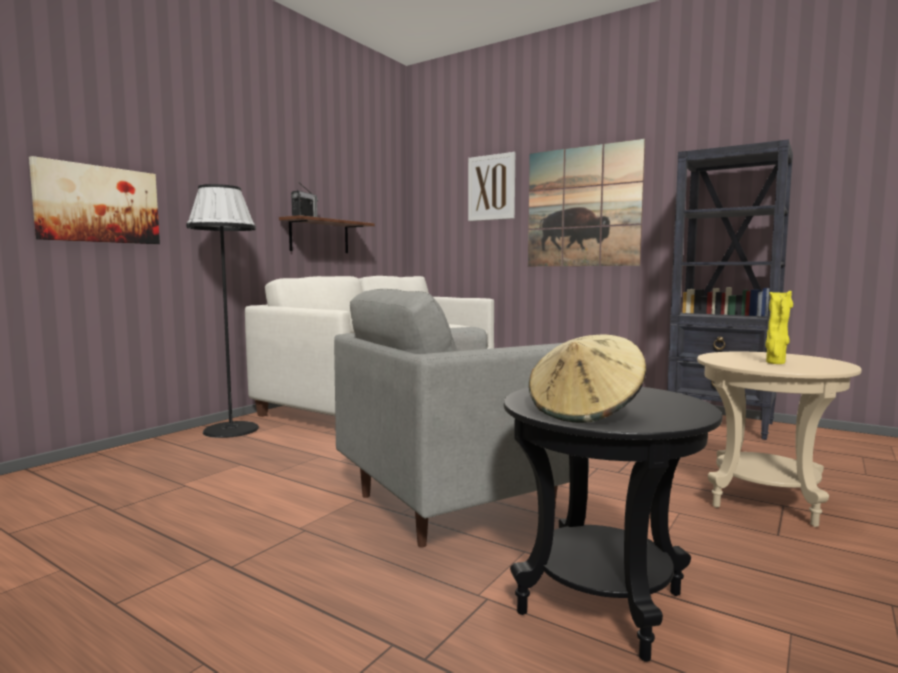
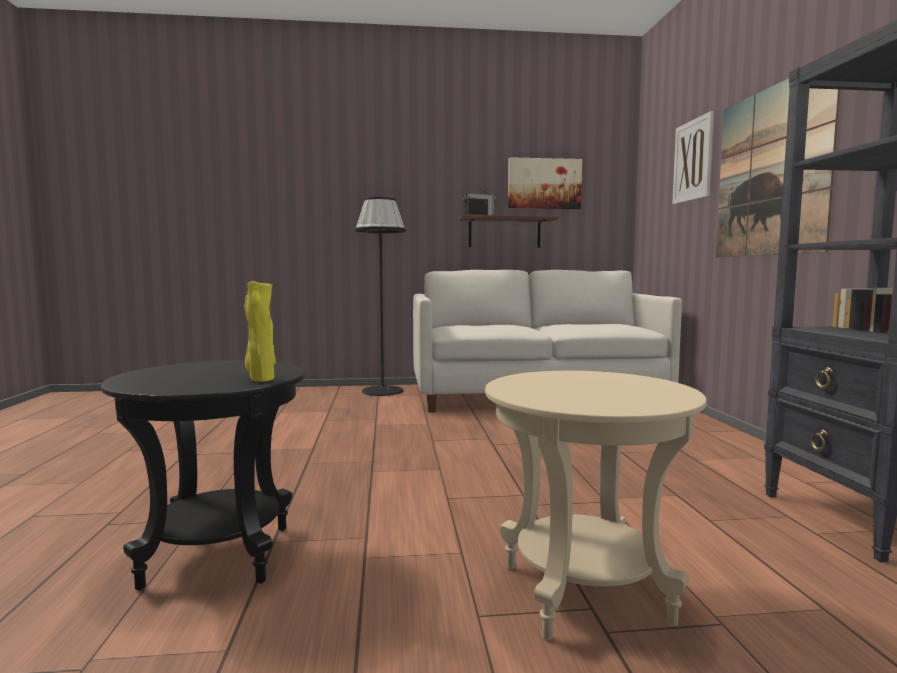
camera: 50 degrees right, 0 degrees up
picture [29,156,160,244] -> picture moved to [508,157,582,209]
grey armchair [334,289,589,548] -> none
beige hat [529,334,646,423] -> none
yellow vase [765,291,793,364] -> yellow vase moved to [245,281,276,382]

